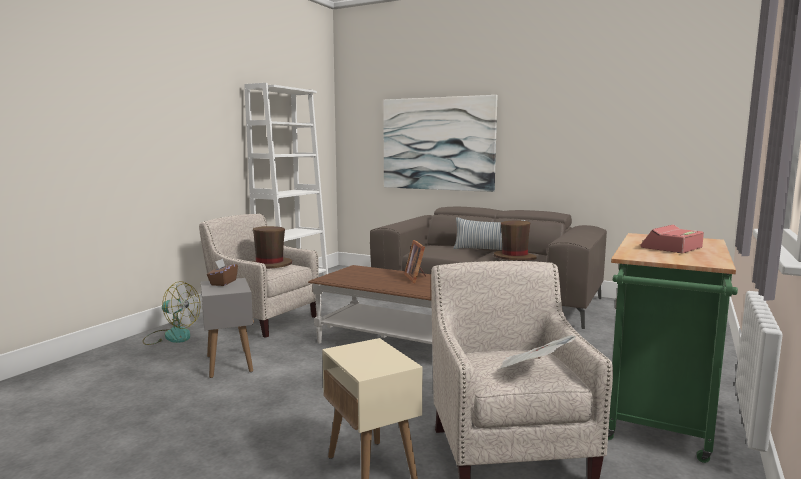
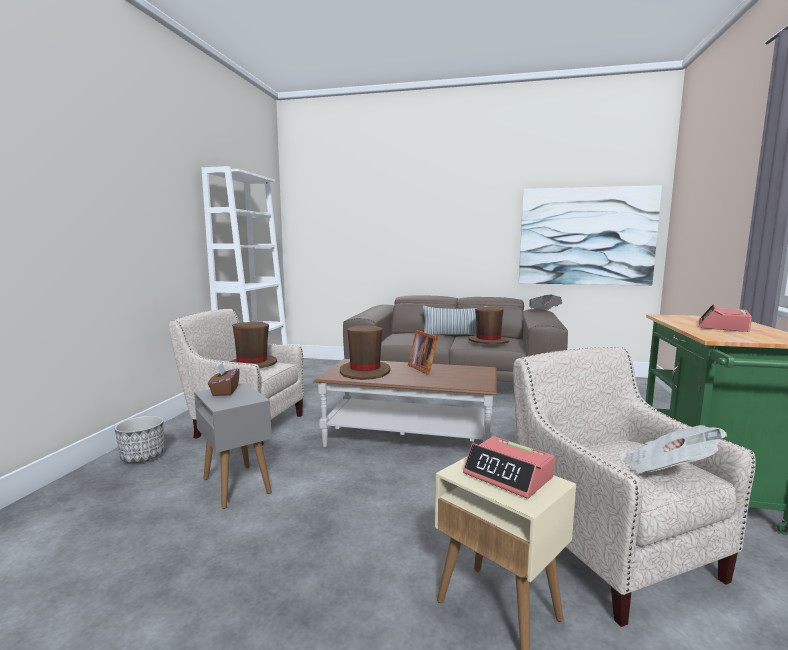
camera: 15 degrees left, 0 degrees up
fan [143,281,200,345] -> planter [114,416,164,463]
picture [383,95,497,192] -> picture moved to [519,185,662,286]
none -> brown hat [340,325,391,380]
none -> alarm clock [463,436,555,499]
none -> newspaper [529,295,562,310]

